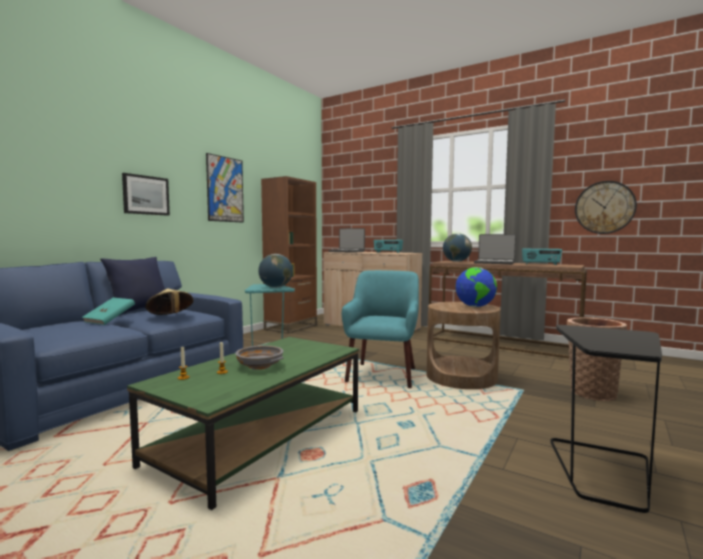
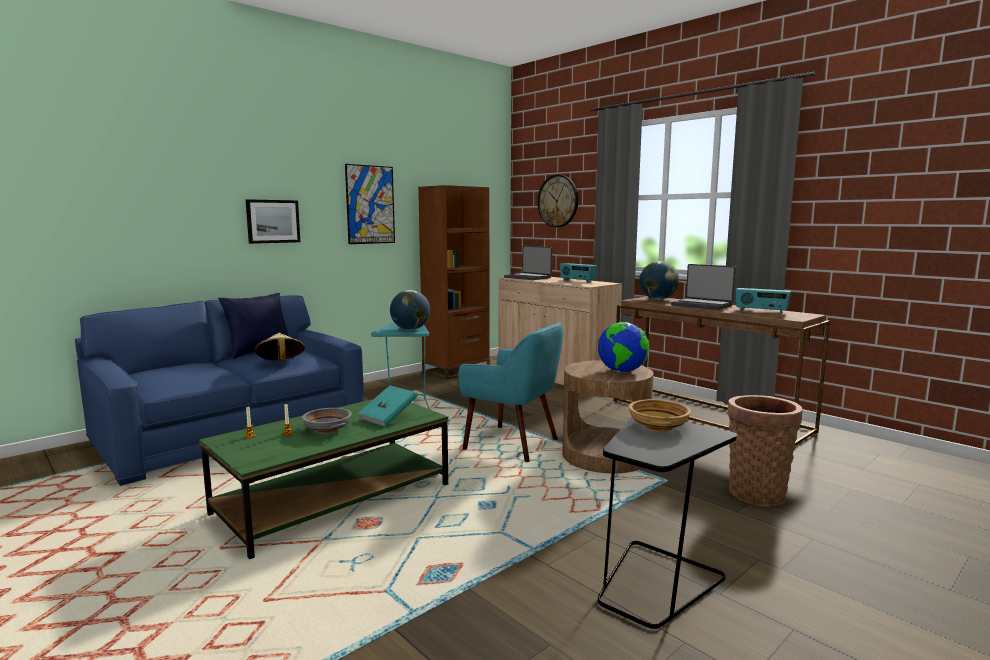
camera: 15 degrees right, 5 degrees up
turquoise book [82,297,135,325] -> turquoise book moved to [358,385,417,427]
turquoise armchair [342,270,419,388] -> turquoise armchair turned 90 degrees clockwise [458,323,563,462]
wall clock [575,181,637,234] -> wall clock moved to [538,175,578,227]
none -> beige bowl [628,399,691,432]

